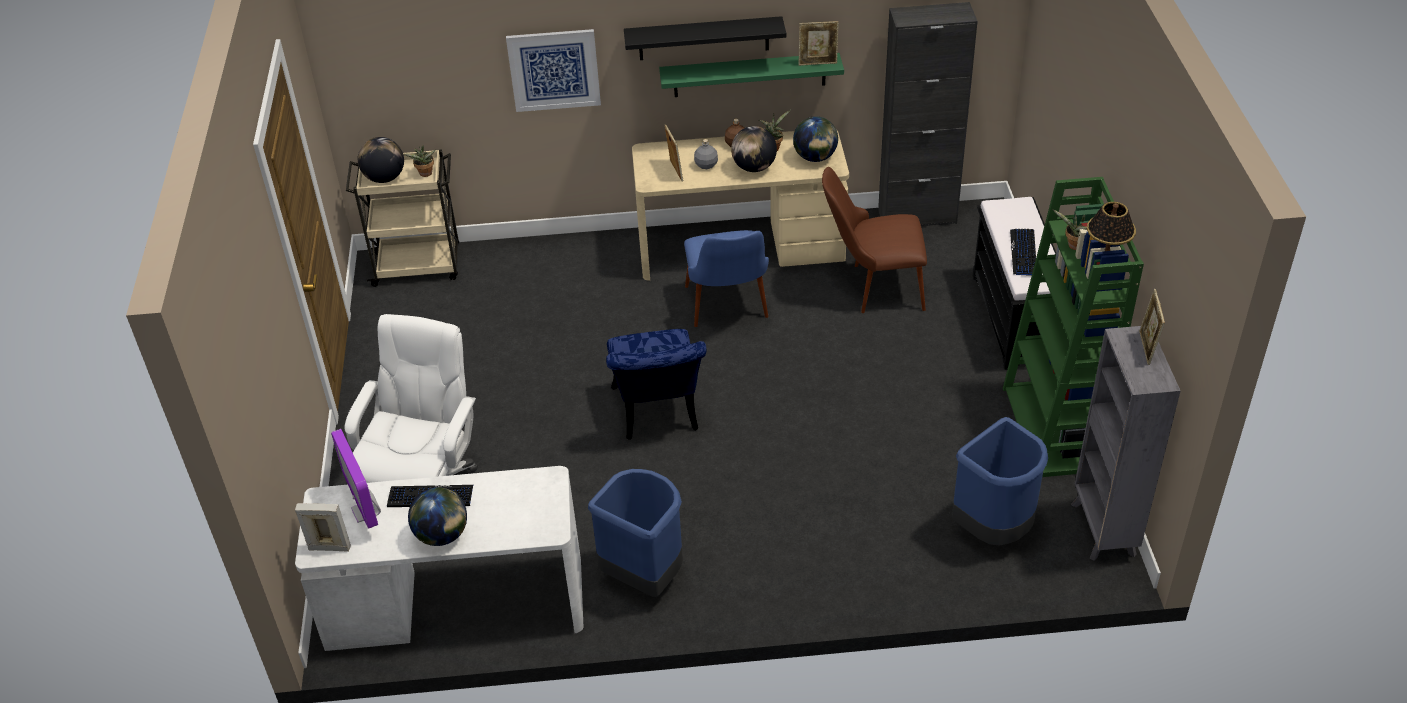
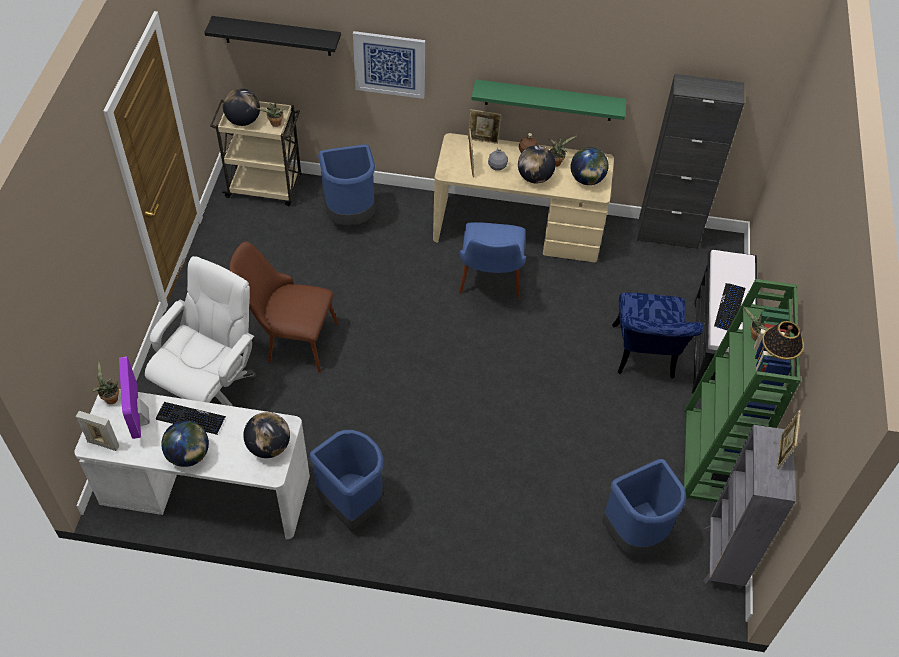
camera: 10 degrees right, 10 degrees up
blue chair [606,329,706,440] -> blue chair moved to [612,293,703,379]
black shelf [624,16,786,60] -> black shelf moved to [204,16,341,56]
picture frame [799,21,839,66] -> picture frame moved to [468,109,502,144]
brown chair [822,167,927,313] -> brown chair moved to [230,241,338,373]
none -> potted plant [92,361,119,404]
none -> globe [243,412,290,458]
none -> blue trash can [318,144,375,226]

